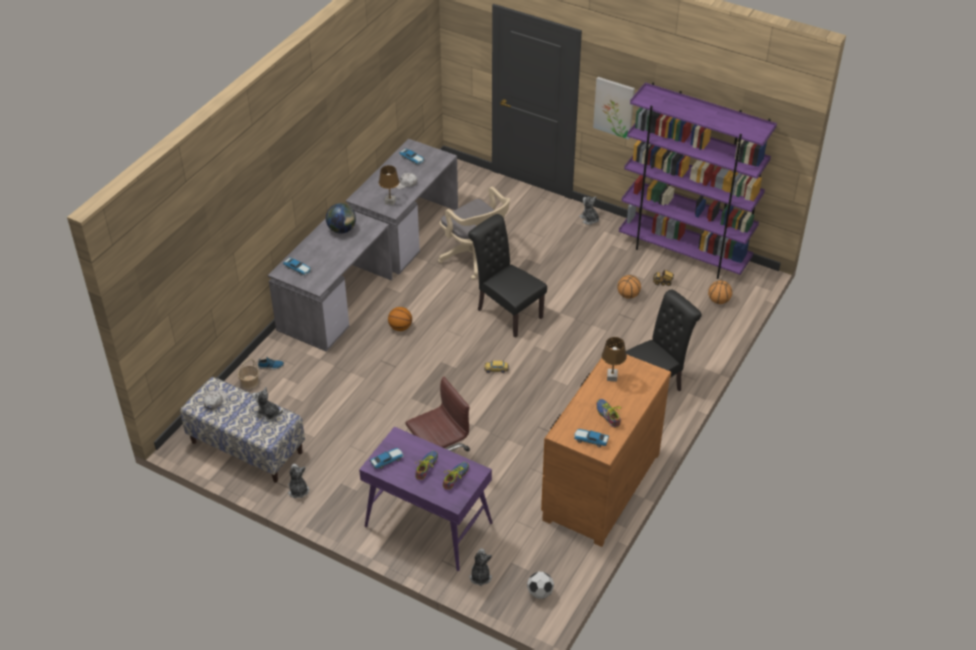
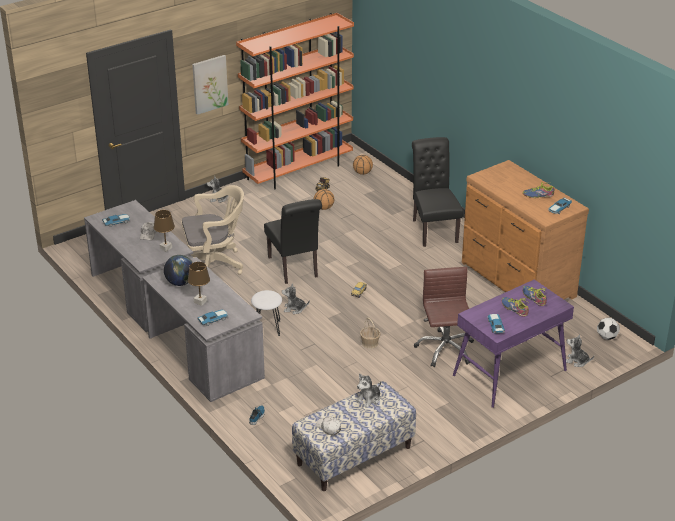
camera: 65 degrees left, 10 degrees down
basket [237,358,259,389] -> basket moved to [360,318,381,349]
plush toy [288,464,309,498] -> plush toy moved to [282,283,310,314]
basketball [388,307,412,331] -> white stool [251,290,282,336]
black chair [468,214,547,338] -> black chair turned 90 degrees counterclockwise [264,199,322,284]
brown table lamp [602,337,627,382] -> brown table lamp moved to [188,262,210,306]
purple bookcase [619,82,777,279] -> orange bookcase [236,13,354,189]

